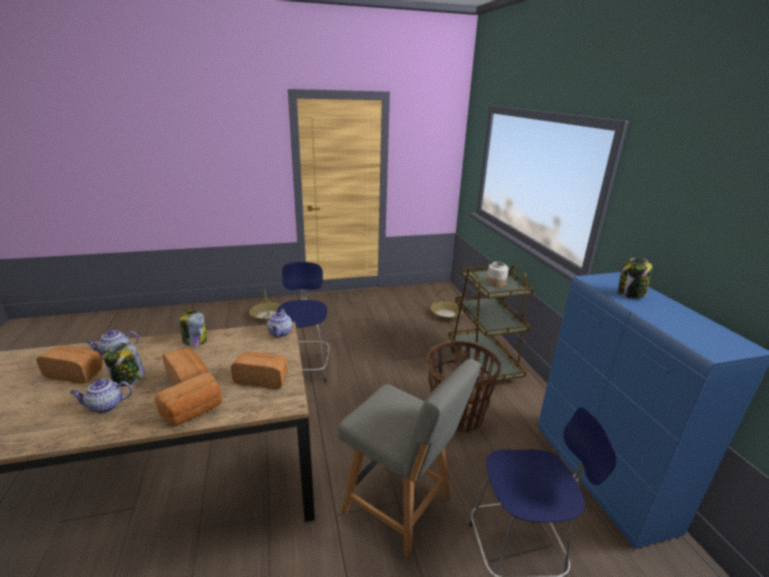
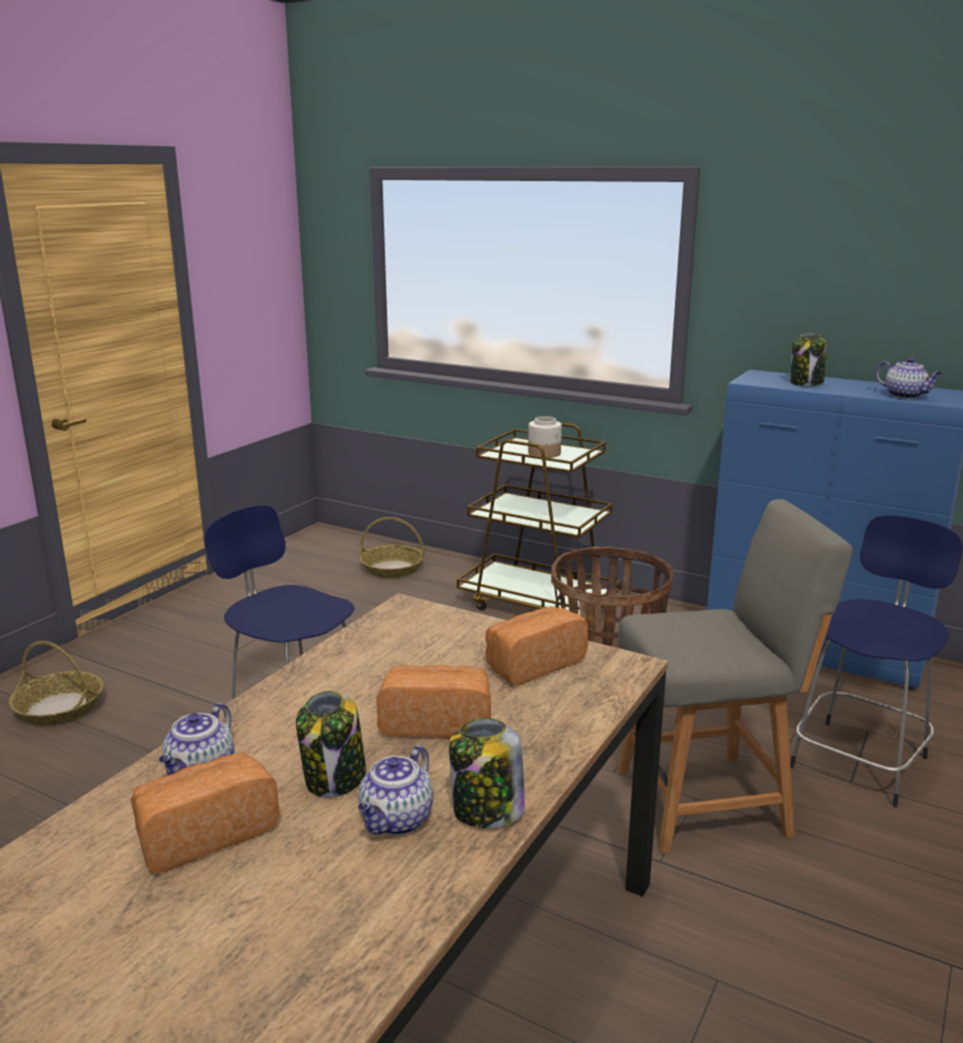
camera: 45 degrees left, 5 degrees down
bread [155,372,222,426] -> none
jar [179,309,207,346] -> jar moved to [449,718,525,828]
teapot [267,309,292,337] -> teapot moved to [875,357,943,399]

